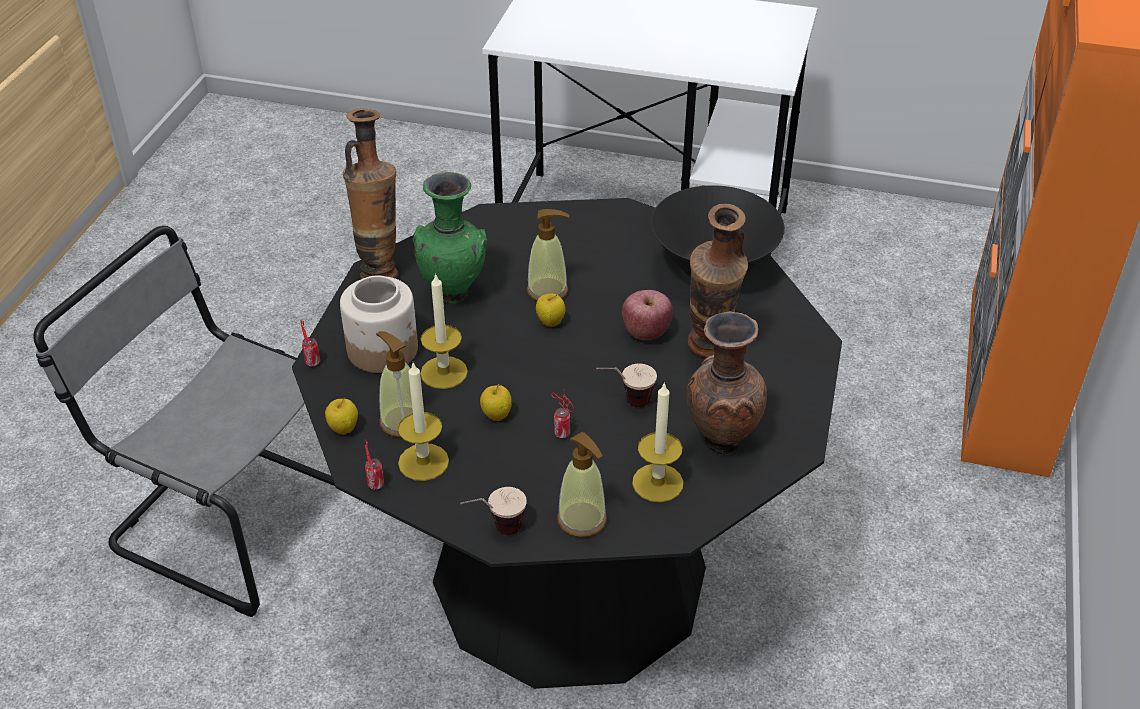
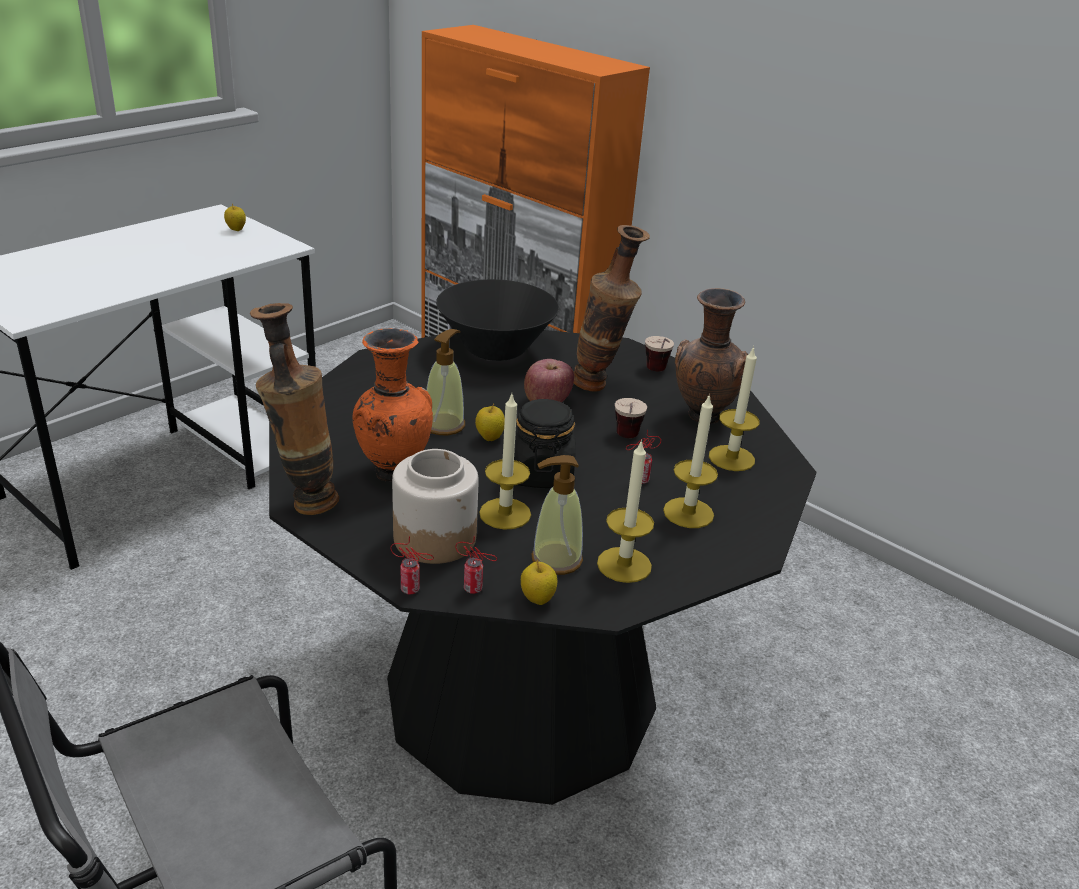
camera: 65 degrees left, 10 degrees down
can [365,439,384,490] -> can moved to [456,536,497,594]
green vase [413,172,487,305] -> orange vase [353,328,433,482]
cup [460,487,527,535] -> cup moved to [645,336,674,371]
apple [480,384,512,421] -> apple moved to [224,204,246,231]
soap dispenser [557,432,607,538] -> none
none -> black jar [514,399,576,488]
none -> candle [663,394,718,528]

